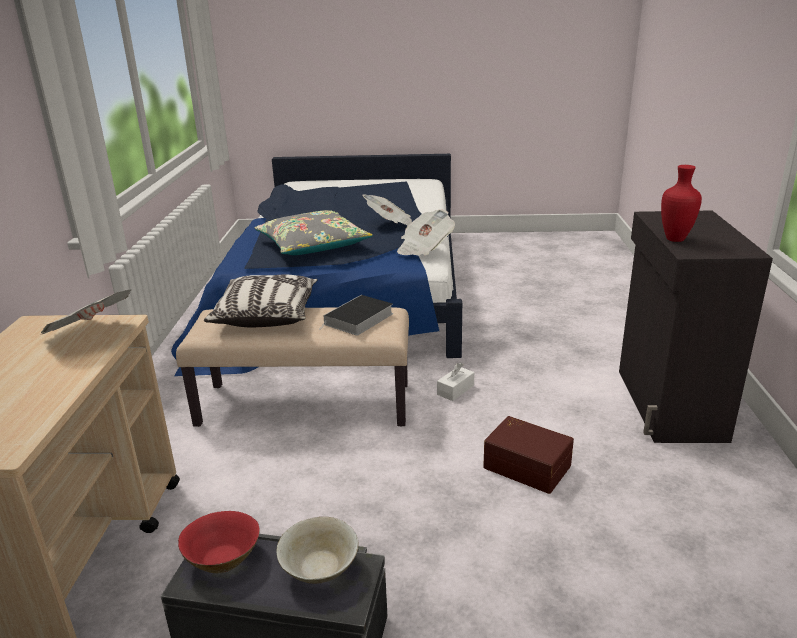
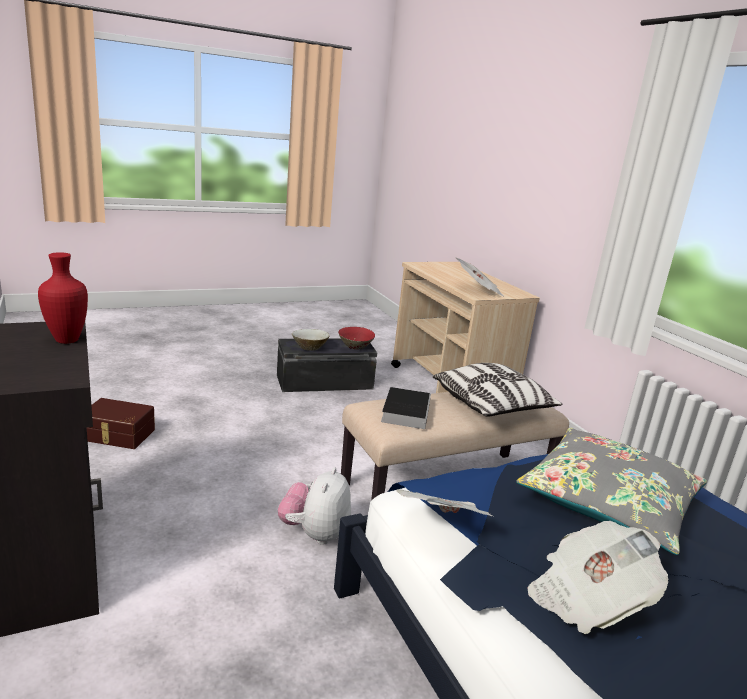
camera: 150 degrees right, 5 degrees down
white tissue box [437,362,474,401] -> plush toy [278,467,351,545]
brown storage box [483,416,574,494] -> brown storage box moved to [87,398,155,449]

